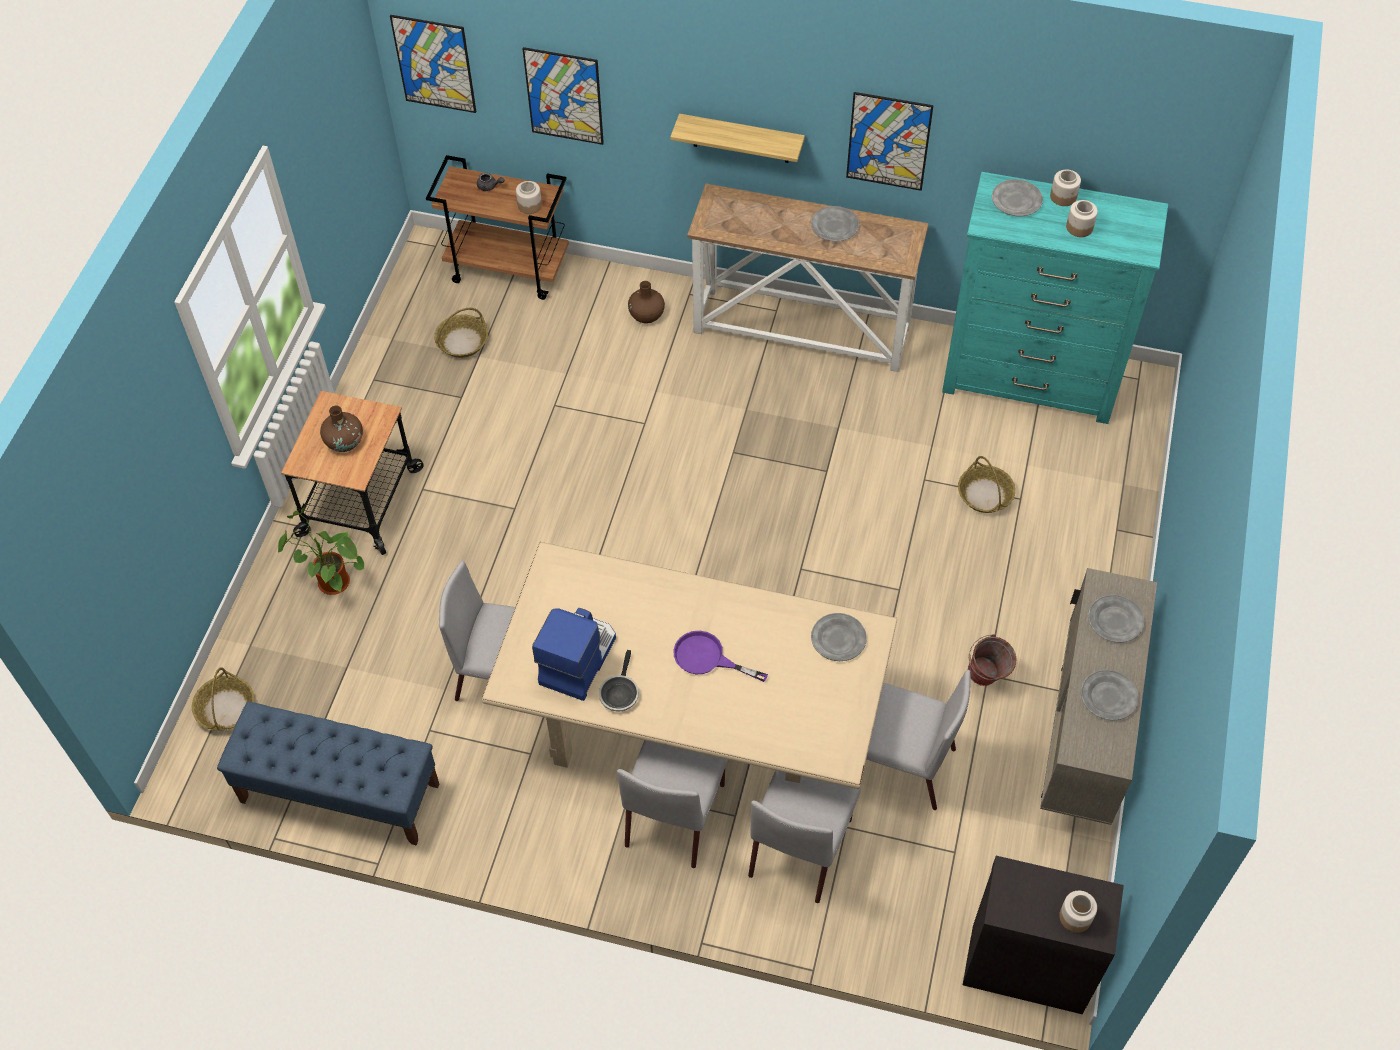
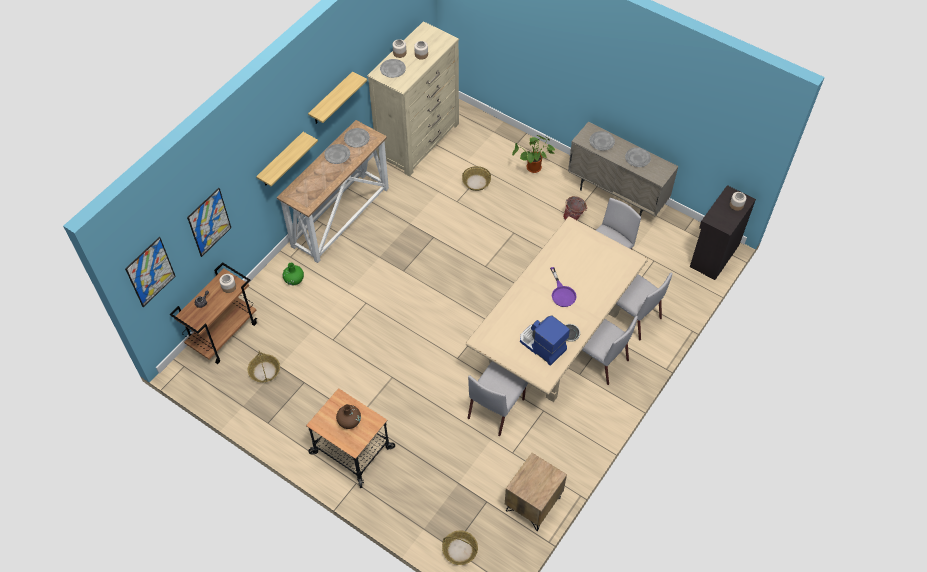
camera: 70 degrees left, 0 degrees up
blue bench [217,702,439,845] -> brown nightstand [505,453,567,531]
potted plant [278,506,365,595] -> potted plant moved to [512,135,556,173]
brown vase [628,281,665,323] -> green vase [283,263,304,285]
purple frying pan [673,631,768,682] -> purple frying pan turned 60 degrees counterclockwise [550,267,577,307]
grey plate [811,613,867,661] -> grey plate moved to [344,128,370,148]
picture [846,92,934,191] -> shelf [308,71,367,124]
turquoise dresser [942,172,1168,424] -> beige dresser [367,21,459,176]

